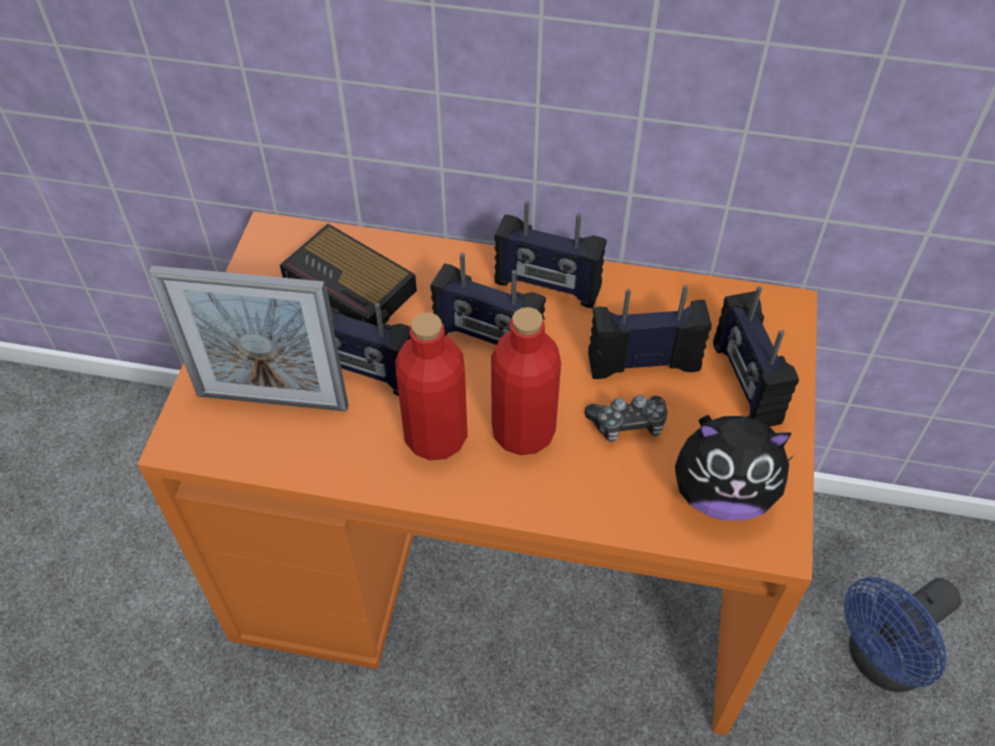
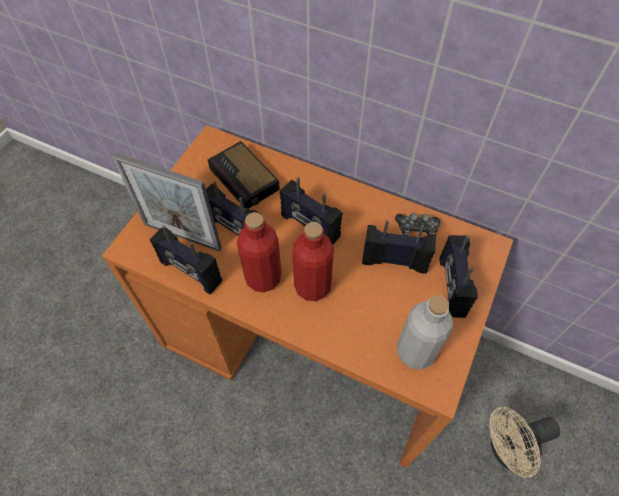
camera: 15 degrees right, 5 degrees up
radio [494,201,607,308] -> radio moved to [150,225,222,295]
game controller [584,395,668,442] -> game controller moved to [395,213,440,236]
plush toy [675,415,795,521] -> grey bottle [397,295,453,370]
blue fan [844,577,961,692] -> beige fan [489,407,560,478]

